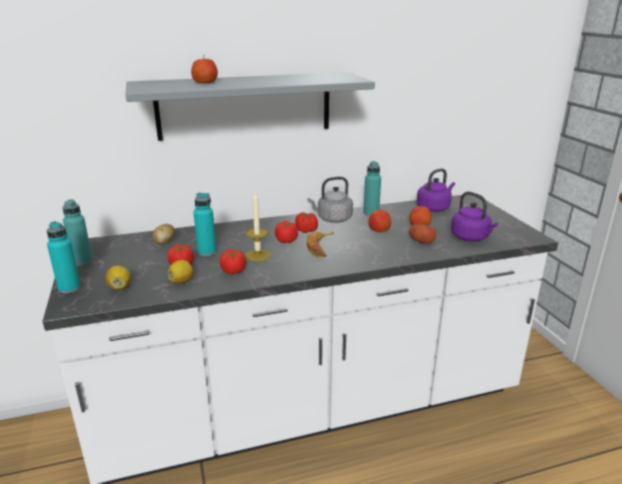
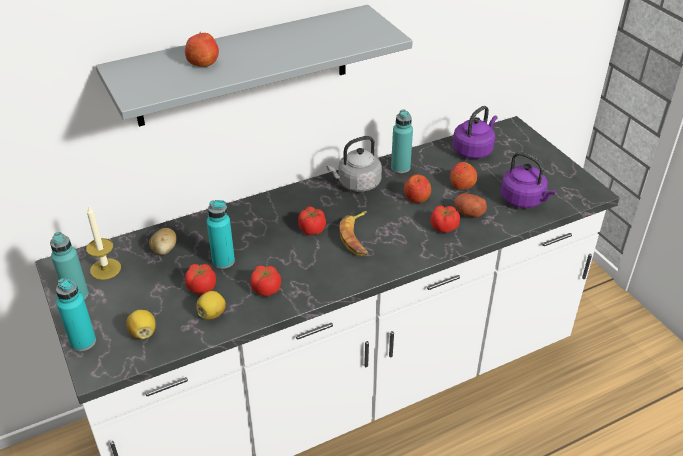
camera: 10 degrees left, 15 degrees up
candle [246,192,271,261] -> candle moved to [86,205,121,280]
tomato [295,212,318,233] -> tomato moved to [430,206,460,233]

